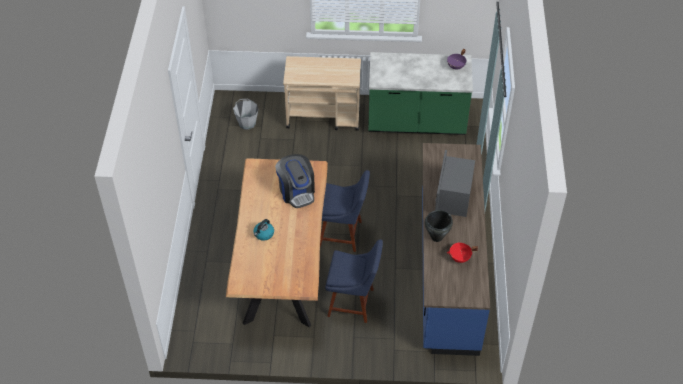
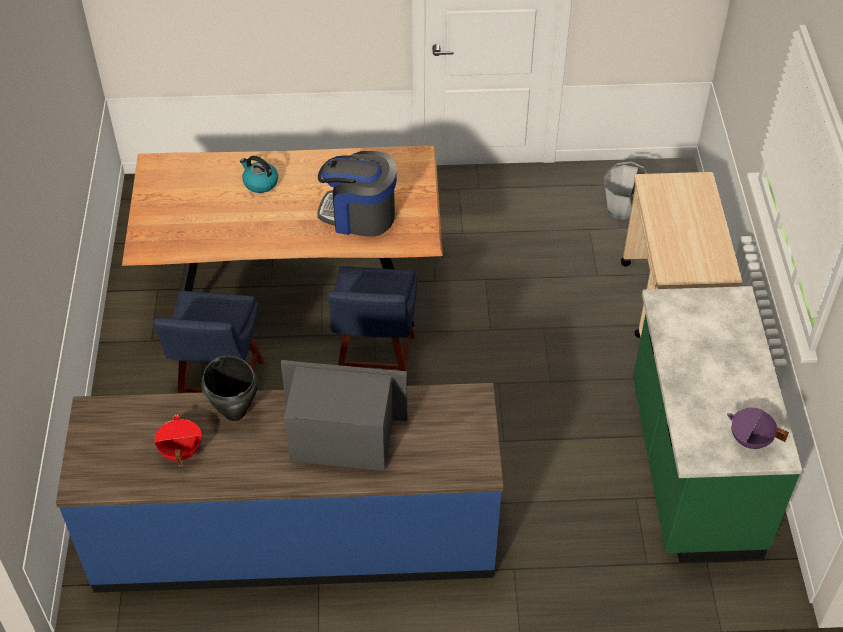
camera: 85 degrees right, 0 degrees up
coffee machine [275,154,315,208] -> coffee machine turned 45 degrees clockwise [318,151,397,237]

